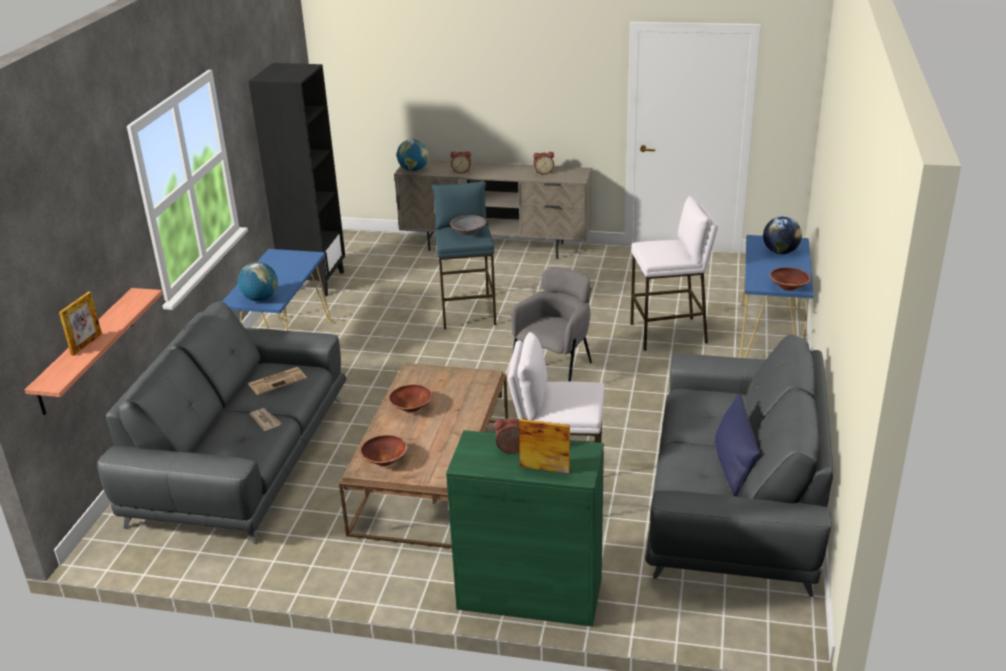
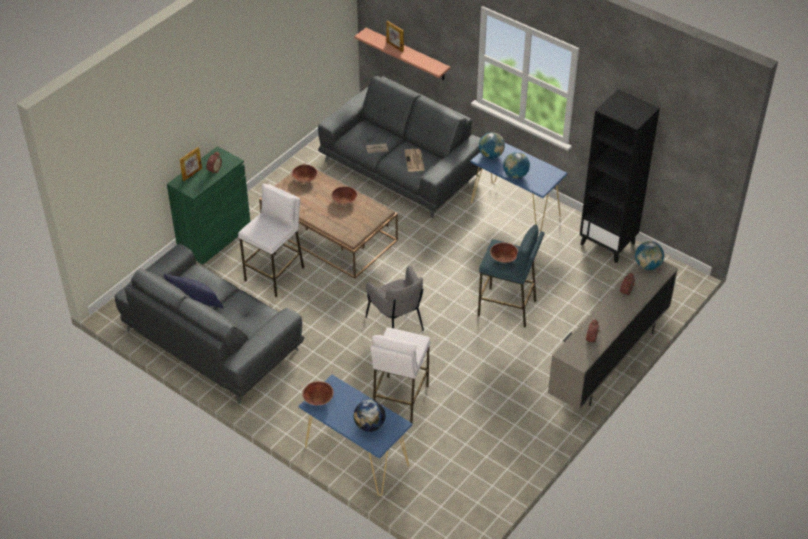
camera: 115 degrees right, 15 degrees up
grey bowl [450,215,486,236] -> brown bowl [490,242,518,263]
none -> globe [503,152,530,179]

